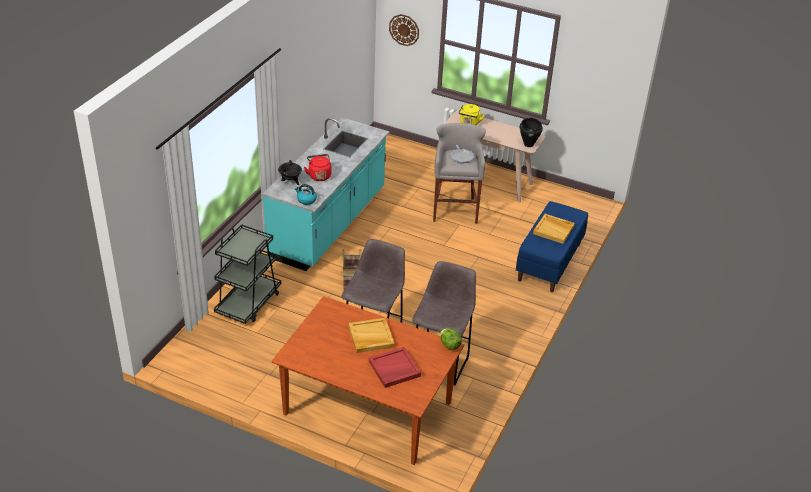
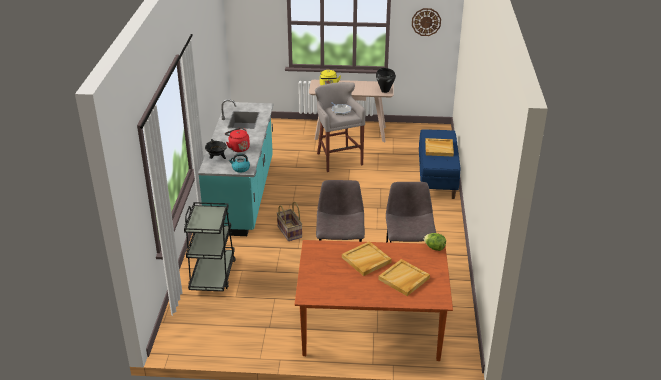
camera: 20 degrees left, 5 degrees down
red tray [369,347,421,388] -> beige tray [378,259,430,296]
wall clock [389,14,419,46] -> wall clock moved to [412,8,441,36]

